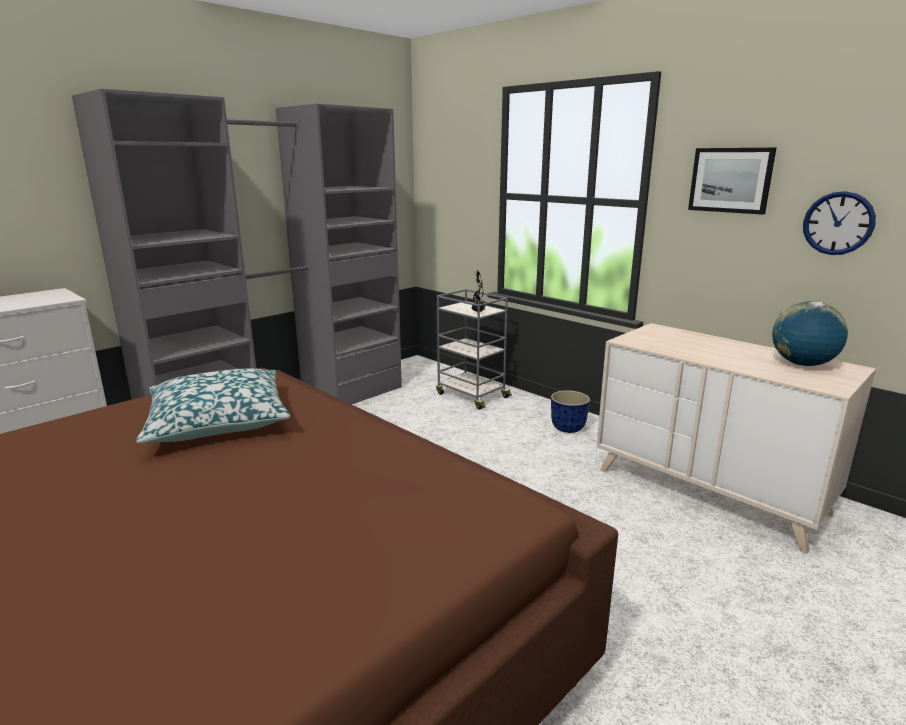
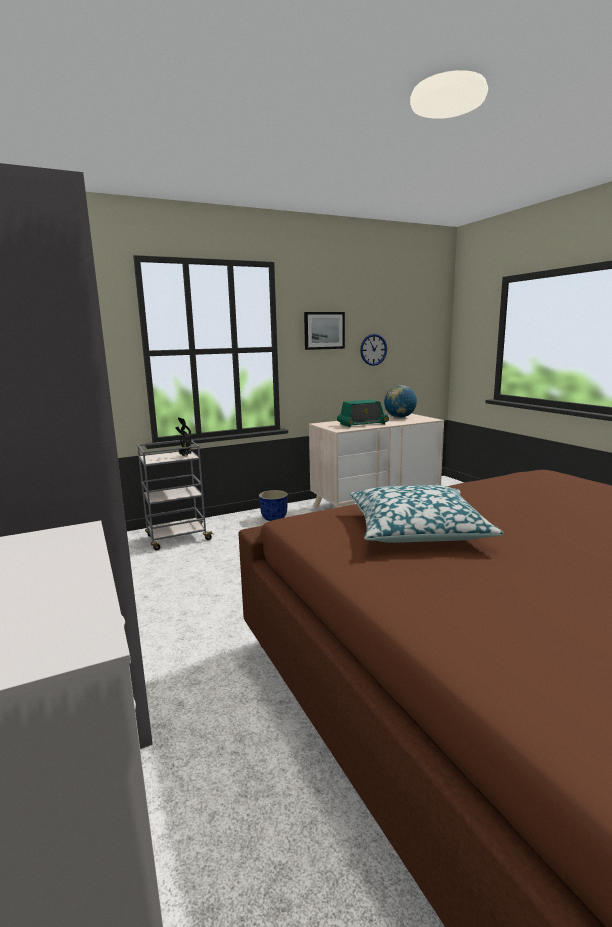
camera: 70 degrees left, 5 degrees down
none -> radio [337,400,389,427]

